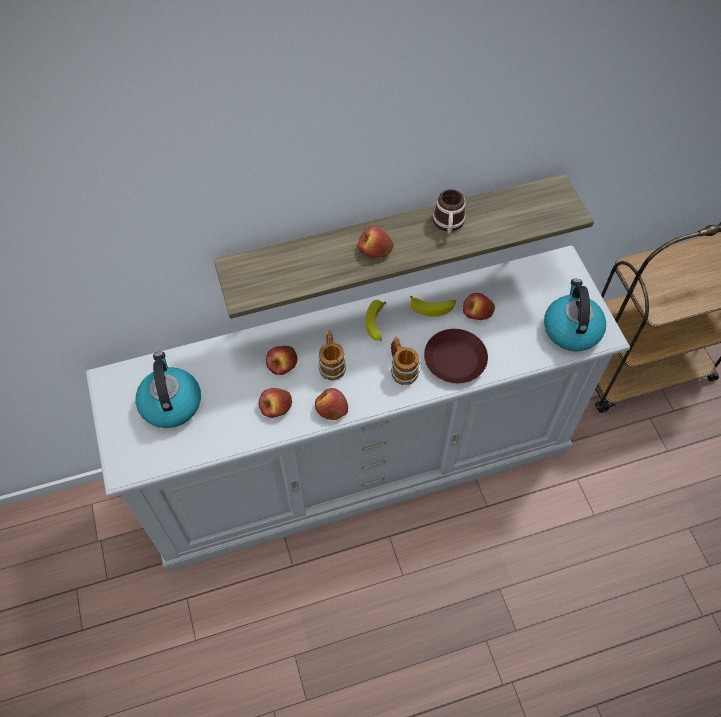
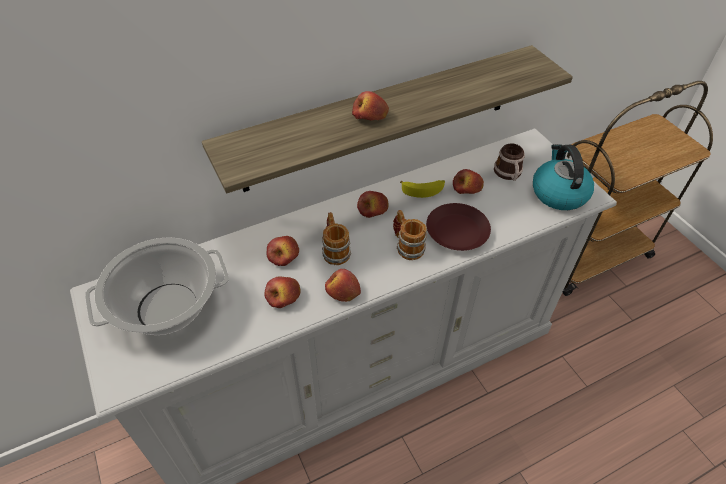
camera: 10 degrees left, 10 degrees down
kettle [136,352,201,428] -> cooking pot [85,237,229,335]
banana [366,300,386,341] -> apple [357,191,389,218]
mug [433,189,466,234] -> mug moved to [494,144,525,181]

